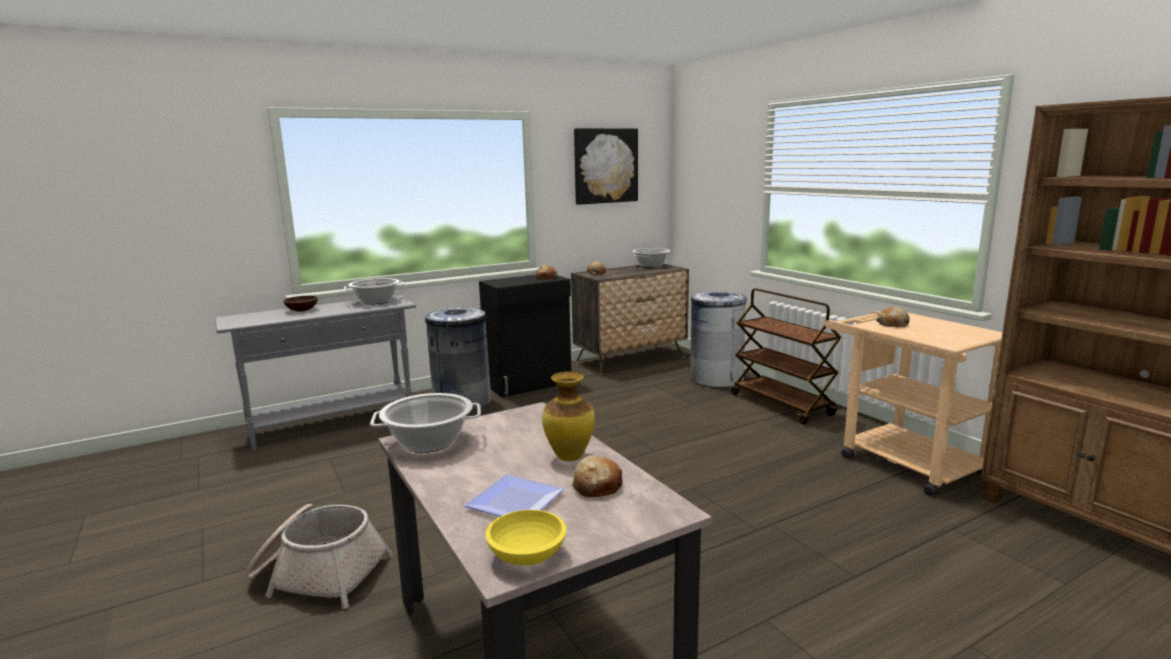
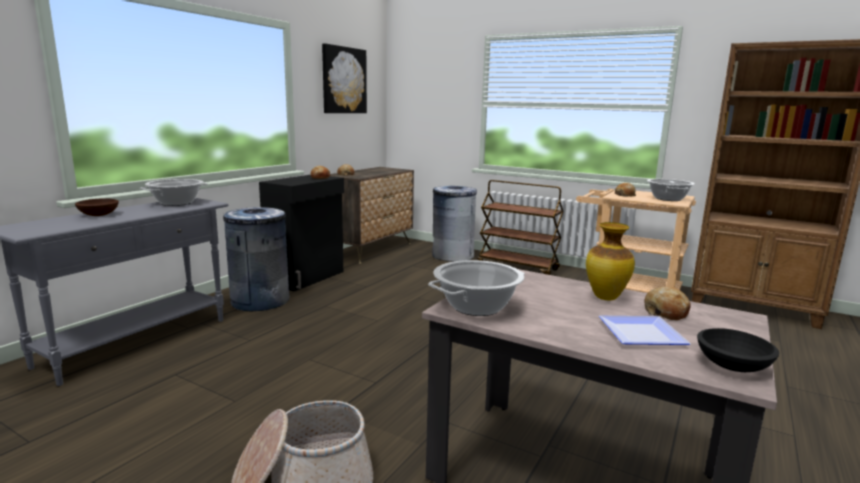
camera: 30 degrees left, 0 degrees up
yellow bowl [485,510,566,566] -> black bowl [697,328,779,372]
cooking pot [632,248,670,267] -> cooking pot moved to [647,179,695,201]

